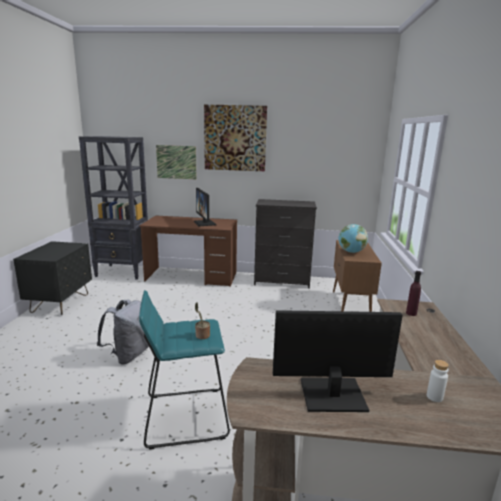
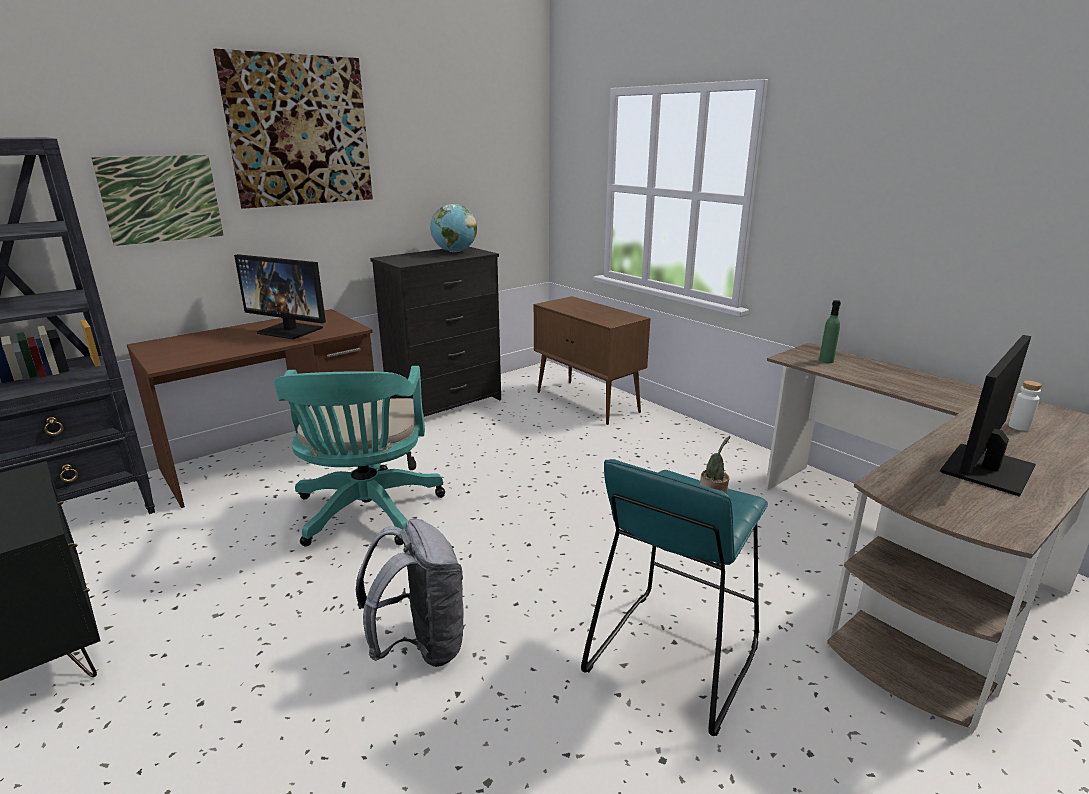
camera: 45 degrees left, 5 degrees up
globe [339,224,368,253] -> globe moved to [430,204,477,252]
purple bottle [406,271,421,316] -> green bottle [819,300,841,363]
none -> turquoise office chair [274,366,445,547]

